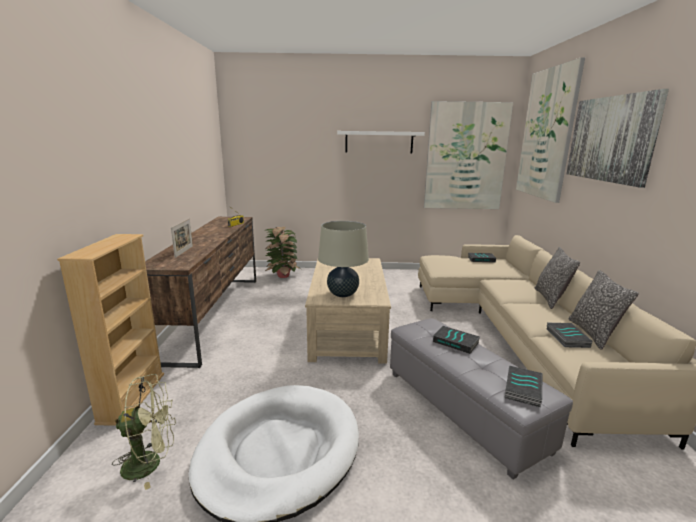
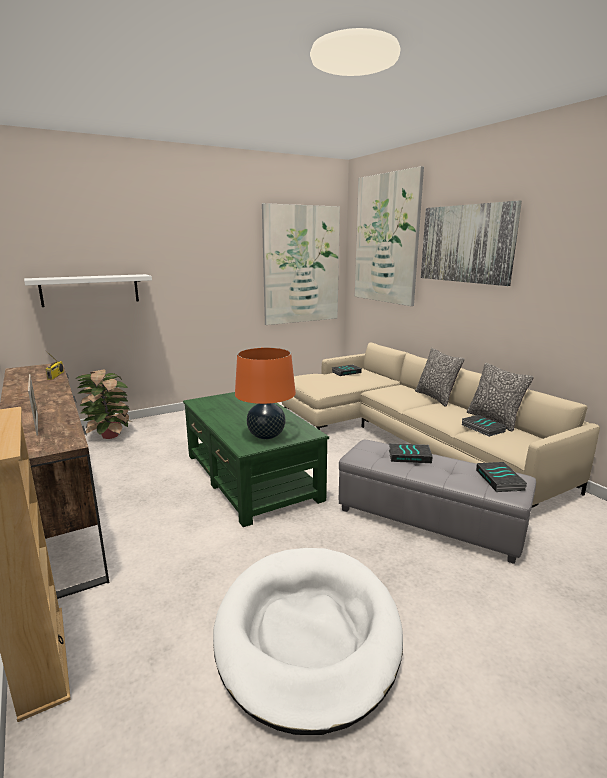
camera: 30 degrees left, 0 degrees up
green fan [112,374,176,490] -> none
beige coffee table [305,258,391,364] -> green coffee table [183,392,329,527]
beige table lamp [318,221,369,297] -> orange table lamp [235,347,296,439]
white shelf [337,131,425,154] -> white shelf moved to [24,274,152,307]

